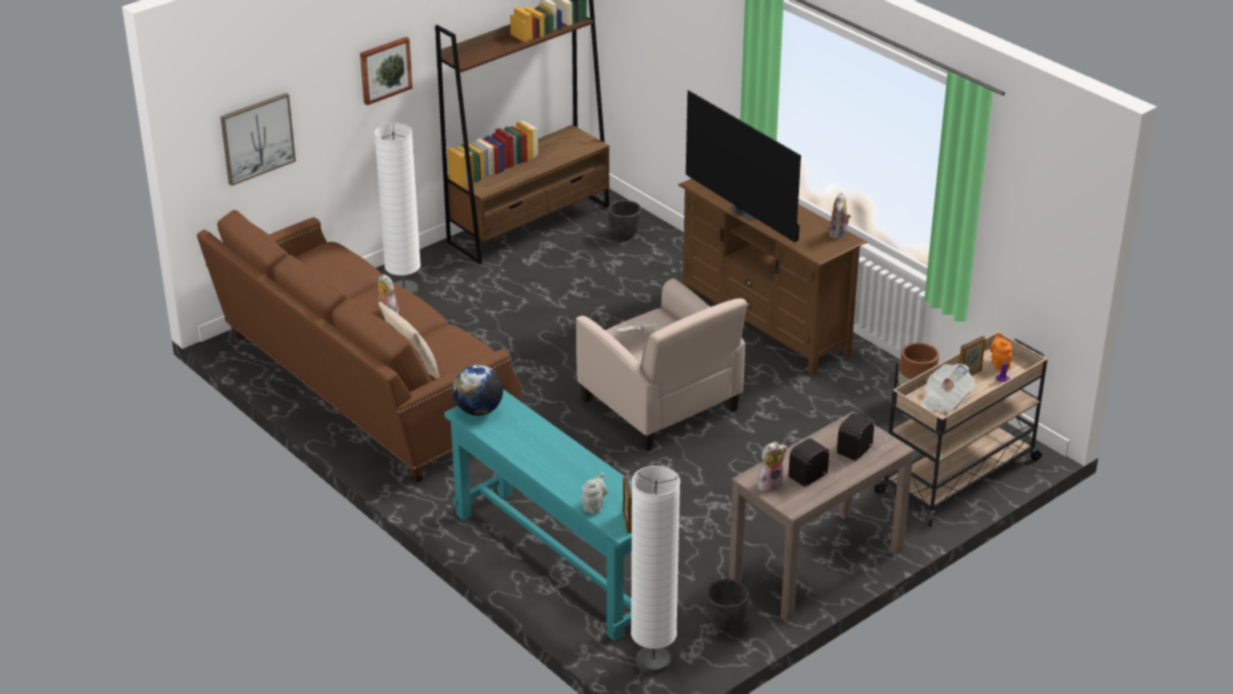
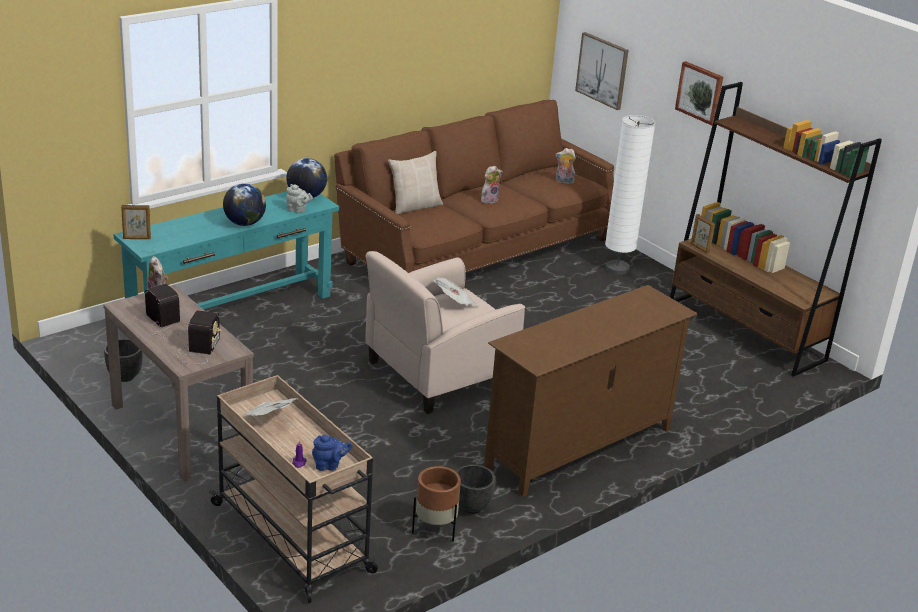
camera: 90 degrees right, 5 degrees down
grey teapot [582,472,608,514] -> grey teapot moved to [286,184,313,213]
black planter [608,200,641,239] -> black planter moved to [456,464,496,514]
white floor lamp [631,466,680,674] -> none
television [686,90,801,242] -> none
plush toy [829,193,851,239] -> plush toy moved to [555,148,576,184]
radio [837,413,892,461] -> radio turned 60 degrees clockwise [170,310,221,364]
picture frame [959,336,986,376] -> picture frame moved to [691,214,715,254]
orange teapot [990,332,1012,370] -> blue teapot [312,435,352,471]
none -> globe [223,183,266,226]

